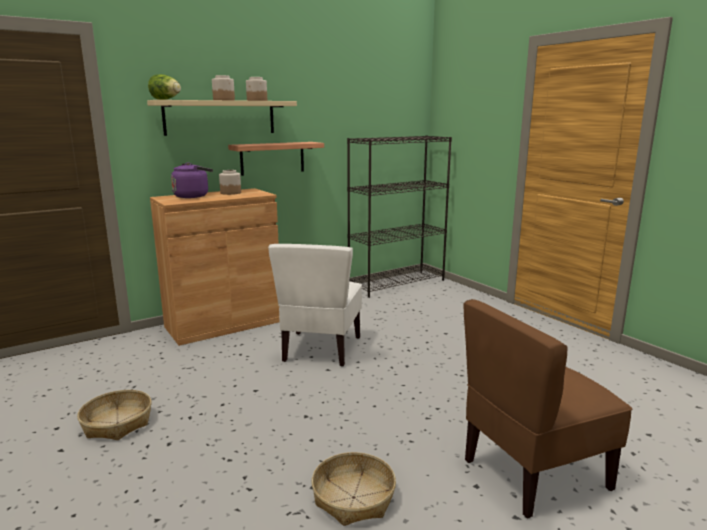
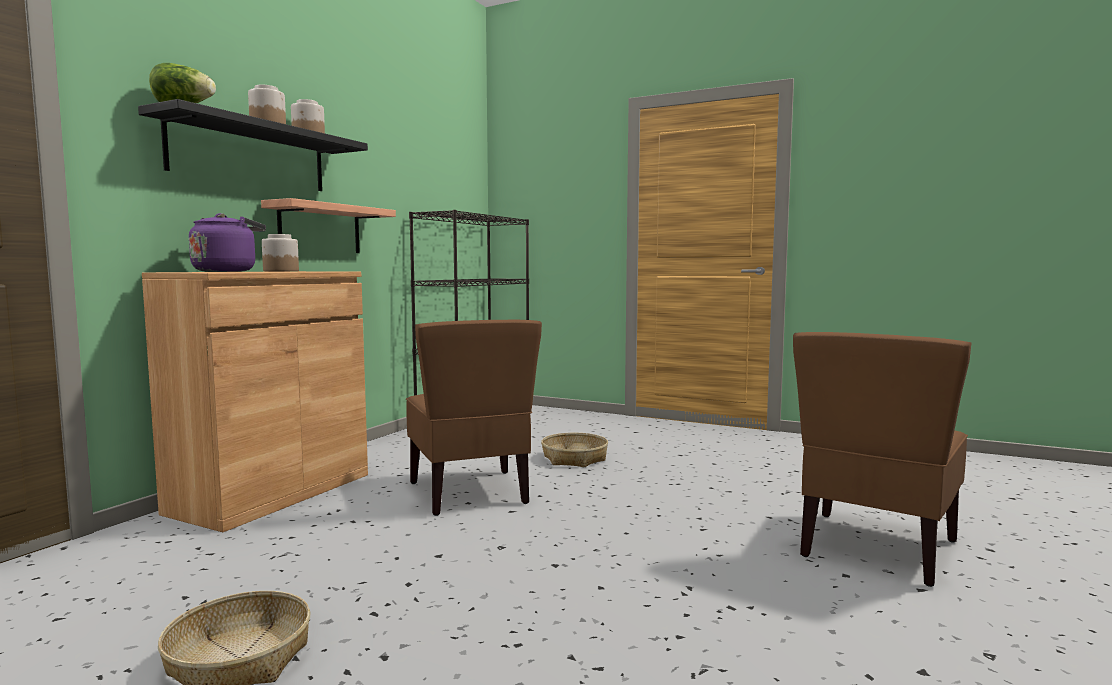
camera: 30 degrees left, 10 degrees down
beige shelf [147,100,297,136] -> black shelf [138,99,368,191]
white chair [268,244,362,366] -> brown chair [406,320,542,516]
basket [311,452,396,526] -> basket moved to [541,433,608,467]

